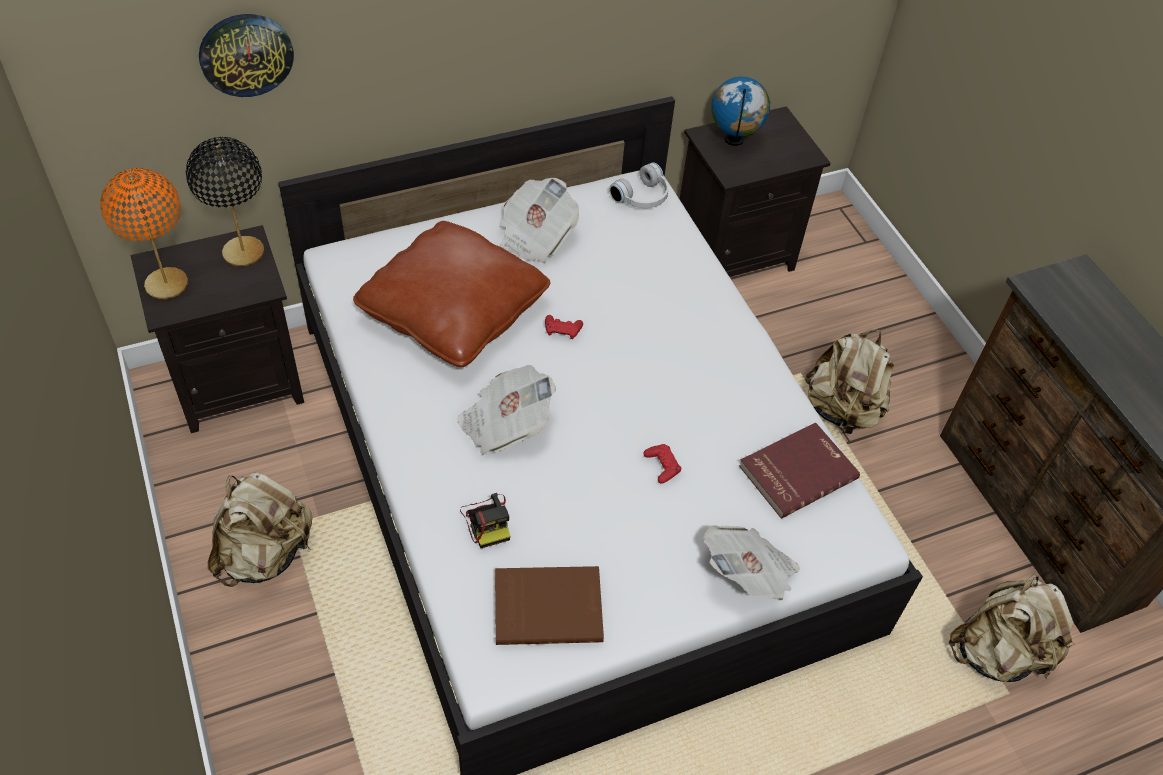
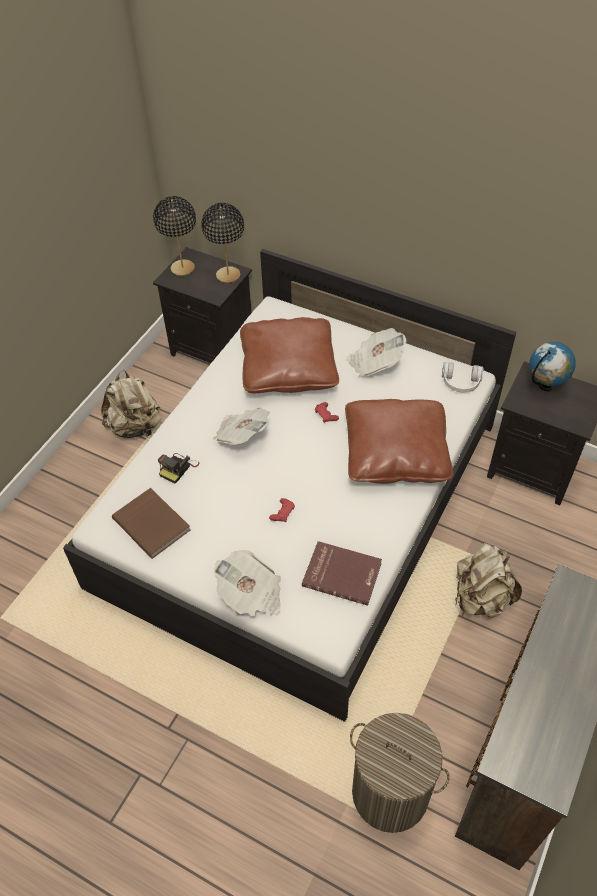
camera: 55 degrees right, 0 degrees up
orange table lamp [100,168,188,299] -> black table lamp [153,196,196,276]
wall clock [199,14,294,97] -> none
beige backpack [948,574,1075,682] -> laundry basket [350,713,450,833]
none -> brown pillow [345,399,453,484]

